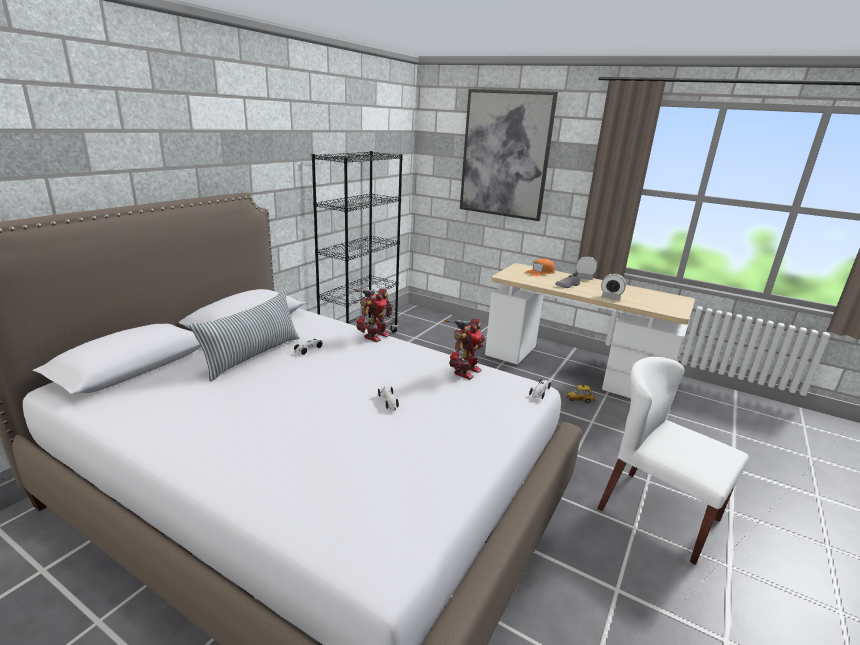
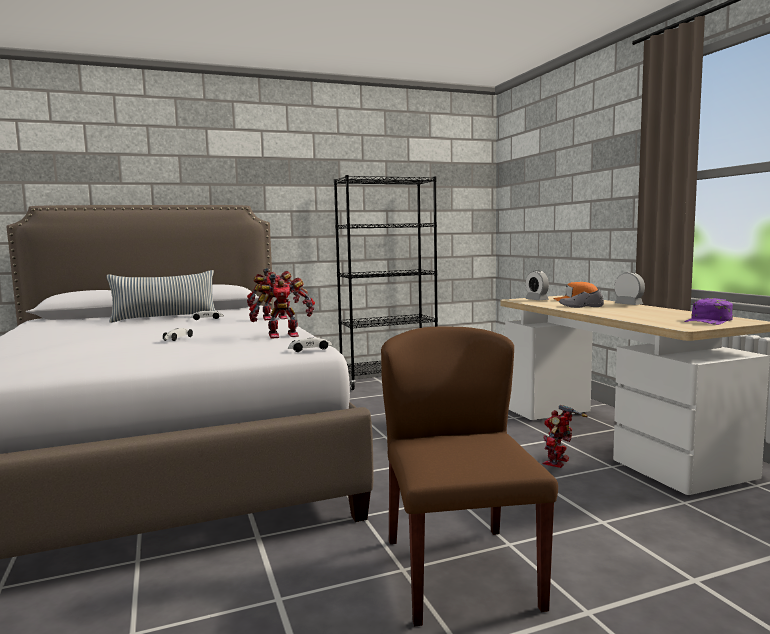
camera: 40 degrees right, 15 degrees down
picture [460,89,558,221] -> none
toy car [565,383,595,403] -> toy robot [543,405,588,468]
white chair [597,357,749,565] -> brown chair [381,327,558,626]
alarm clock [601,273,626,301] -> alarm clock moved to [525,270,549,300]
none -> purple cap [684,298,733,325]

